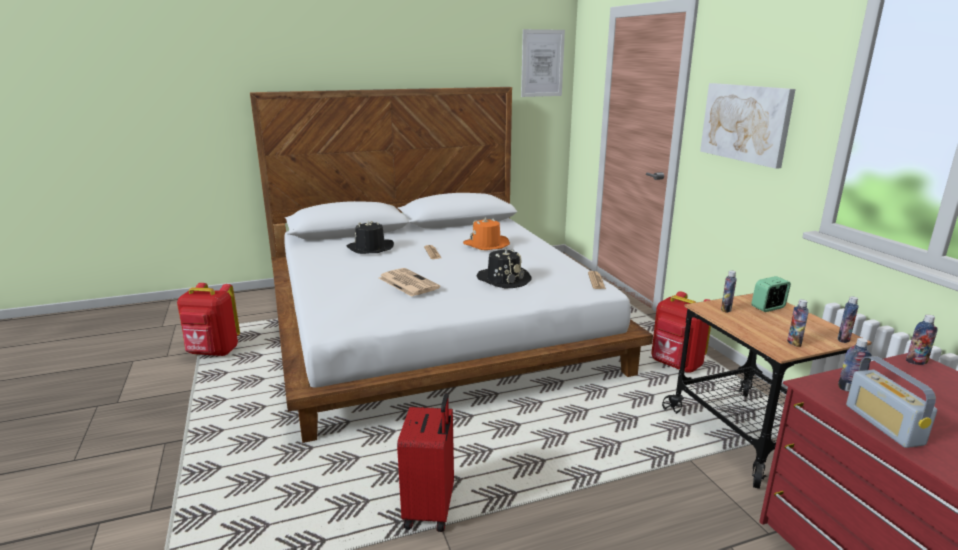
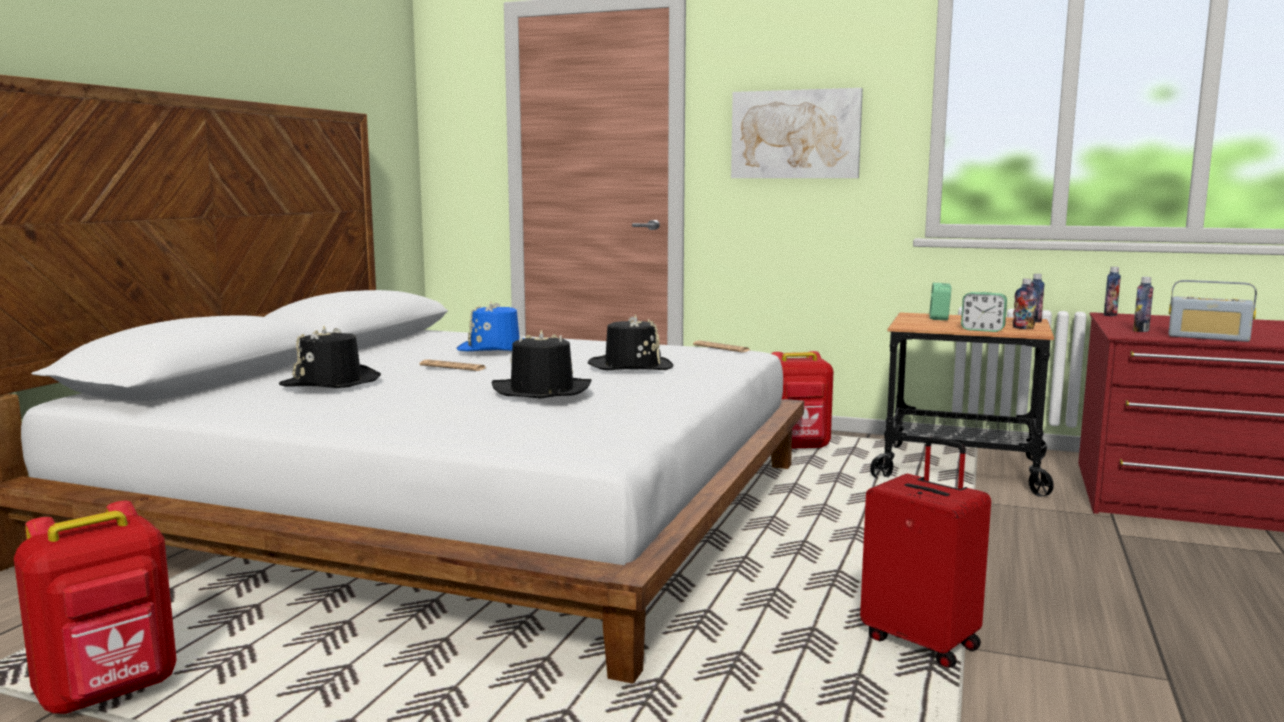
camera: 50 degrees left, 10 degrees down
newspaper [379,268,440,297] -> black hat [491,330,591,398]
orange hat [463,217,510,250] -> blue hat [457,301,525,351]
picture [521,29,565,97] -> none
bottle [721,271,737,313] -> none
none -> alarm clock [961,292,1007,332]

